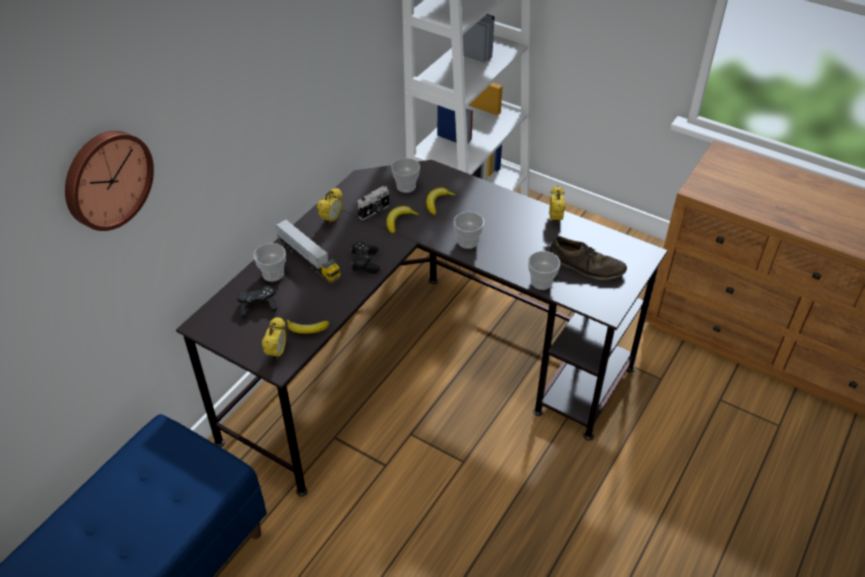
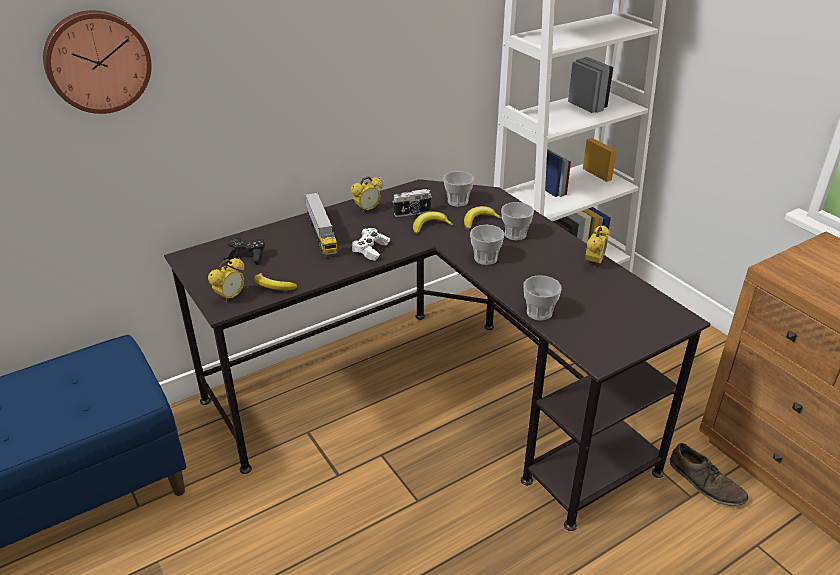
camera: 25 degrees right, 10 degrees down
cup [253,243,286,282] -> cup moved to [501,202,534,240]
black game controller [350,242,380,274] -> white game controller [351,228,390,261]
brown shoe [550,236,627,280] -> brown shoe moved to [670,443,748,506]

